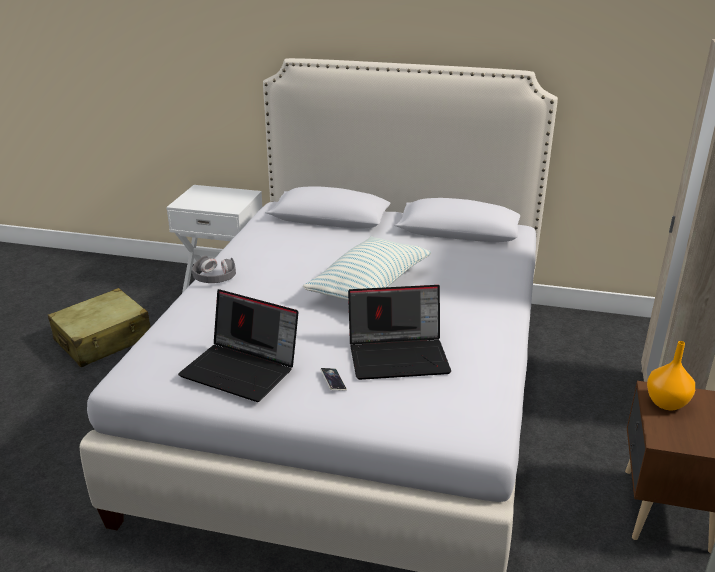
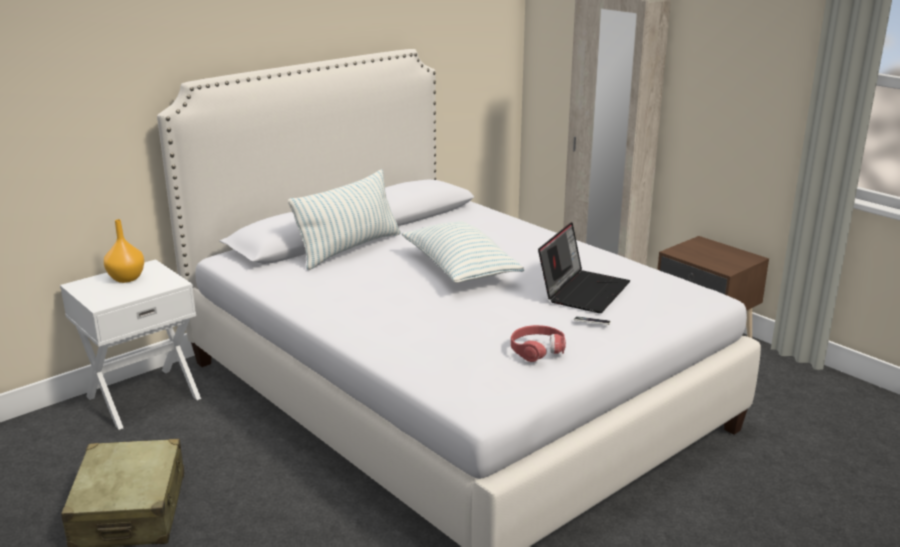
camera: 55 degrees left, 5 degrees down
laptop [178,289,298,402] -> red headphones [511,325,566,362]
grey headphones [192,256,236,283] -> none
orange vase [647,341,695,410] -> orange vase moved to [104,219,144,283]
none -> pillow [288,169,401,270]

